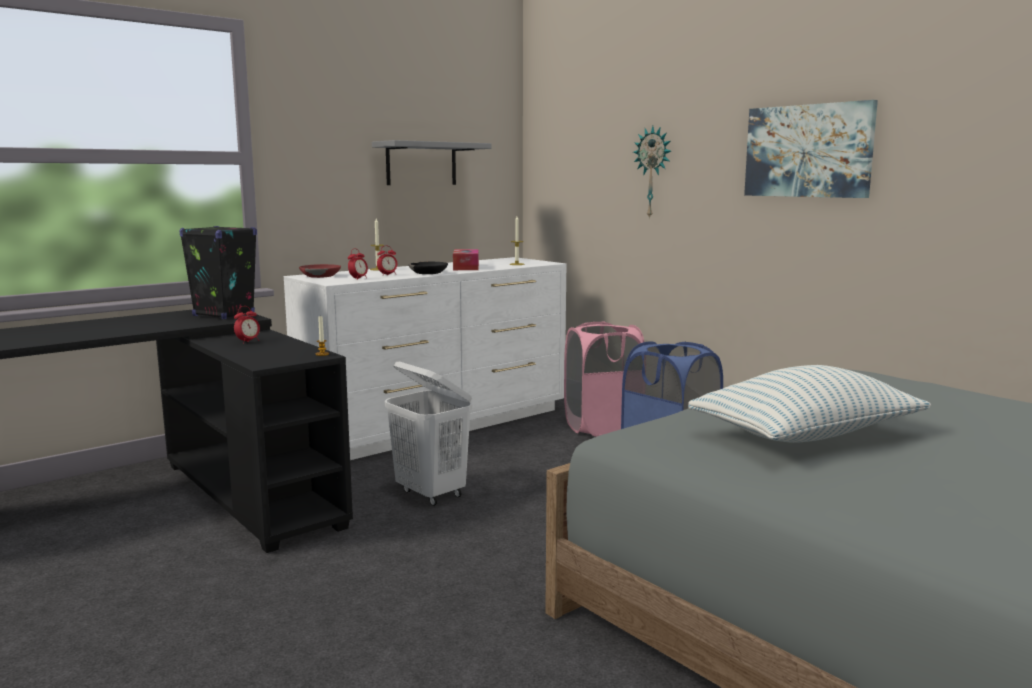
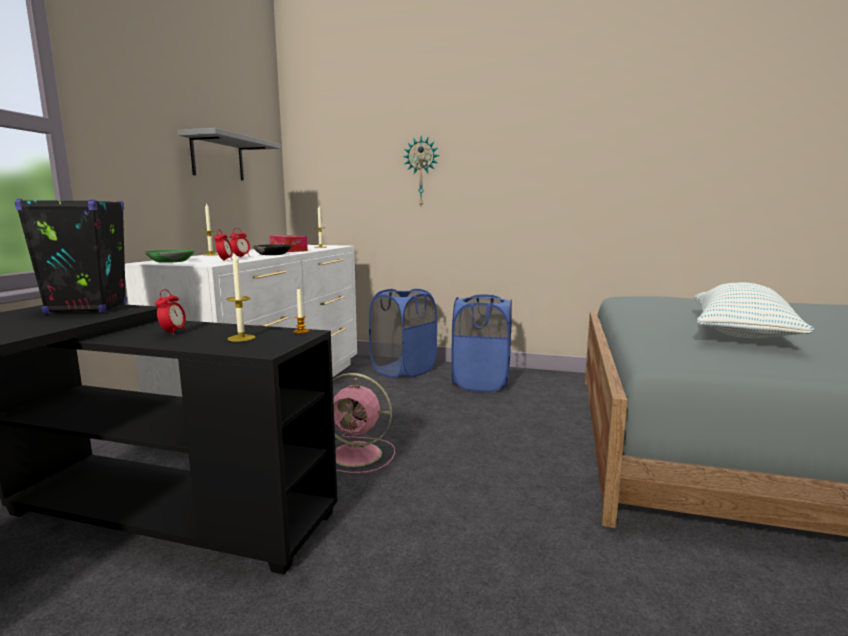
camera: 35 degrees left, 0 degrees up
red bowl [299,264,341,278] -> green bowl [145,249,194,263]
white laundry basket [385,362,472,506] -> pink fan [333,373,395,473]
pink laundry basket [564,321,644,437] -> blue laundry basket [369,289,437,378]
picture [744,100,878,198] -> none
none -> candle [226,254,255,342]

